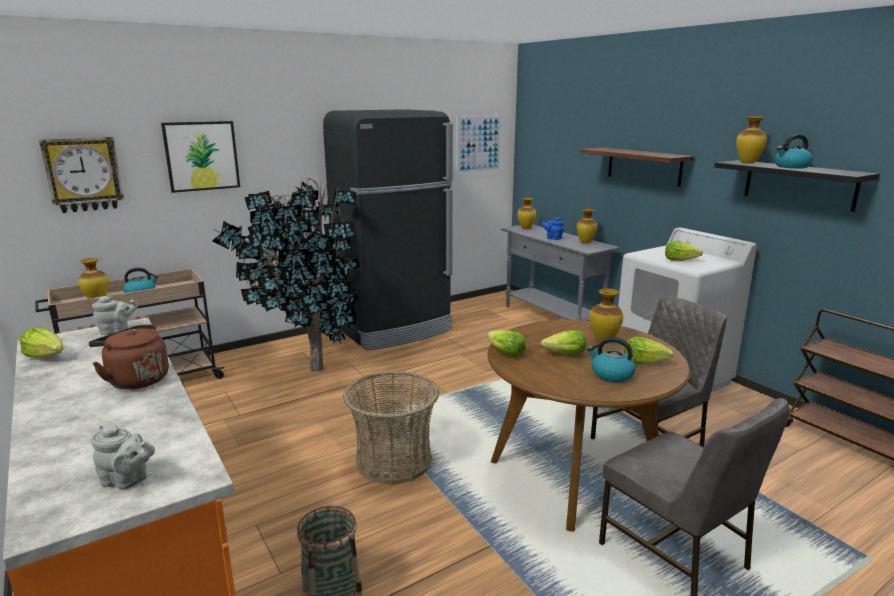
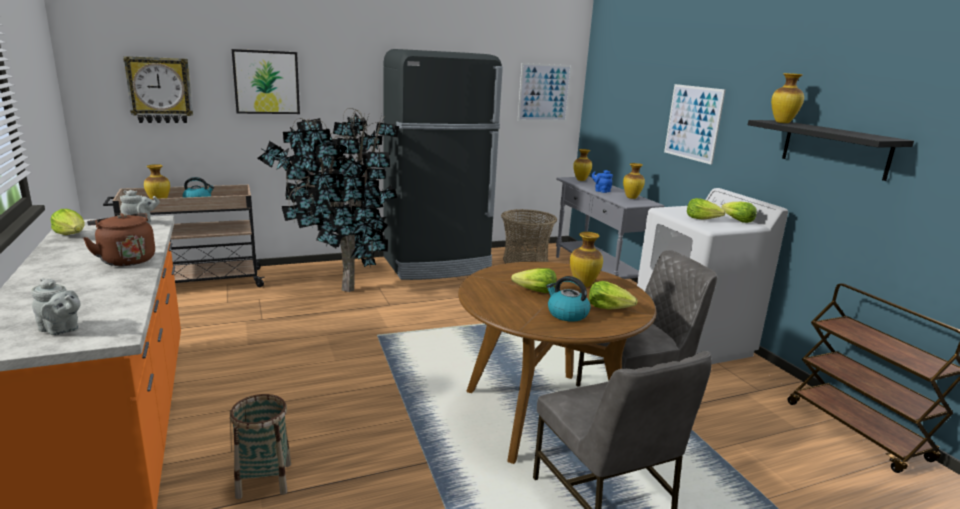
camera: 10 degrees right, 0 degrees up
basket [343,371,440,485] -> basket moved to [501,209,557,264]
lettuce [487,330,526,357] -> lettuce moved to [722,202,757,223]
shelf [580,147,694,187] -> picture [664,84,726,165]
kettle [775,135,813,168] -> none

